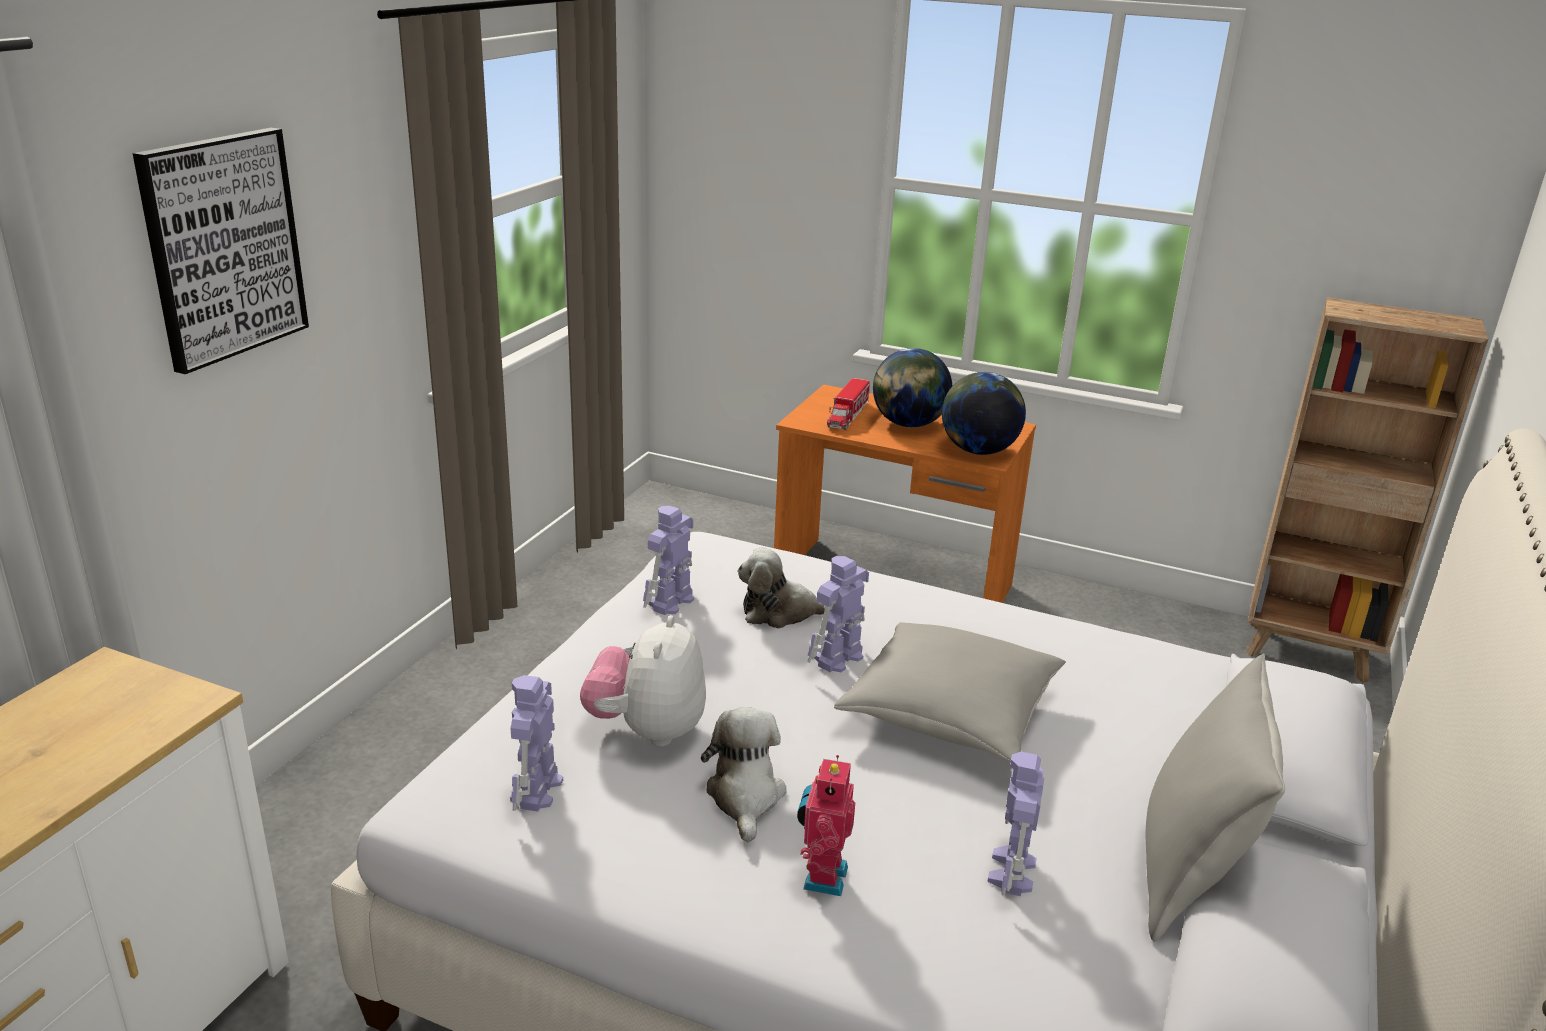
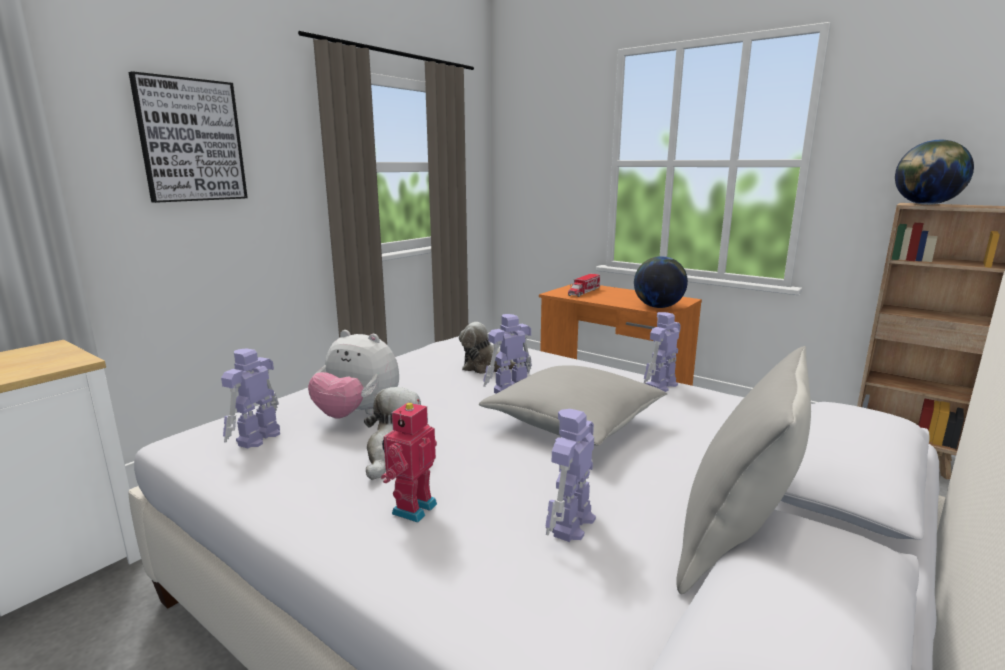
camera: 15 degrees right, 10 degrees down
plush toy [580,615,706,746] -> plush toy turned 90 degrees counterclockwise [308,330,399,419]
toy robot [643,506,694,615] -> toy robot moved to [644,312,681,392]
globe [873,348,952,427] -> globe moved to [895,140,974,205]

